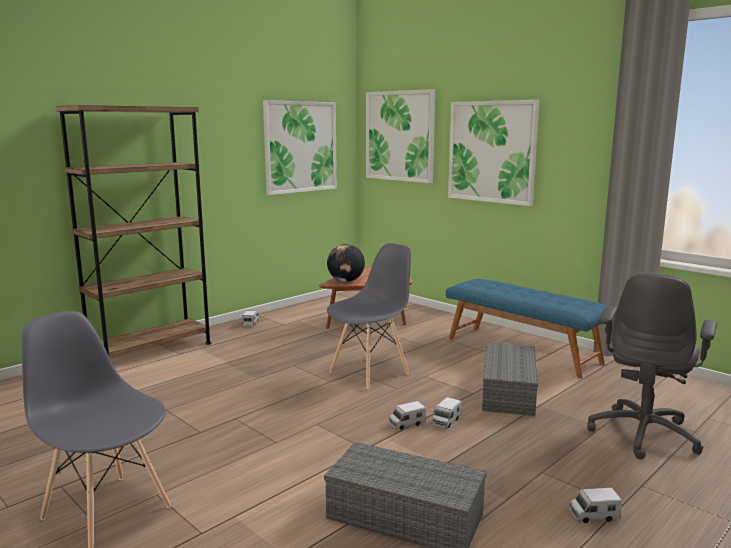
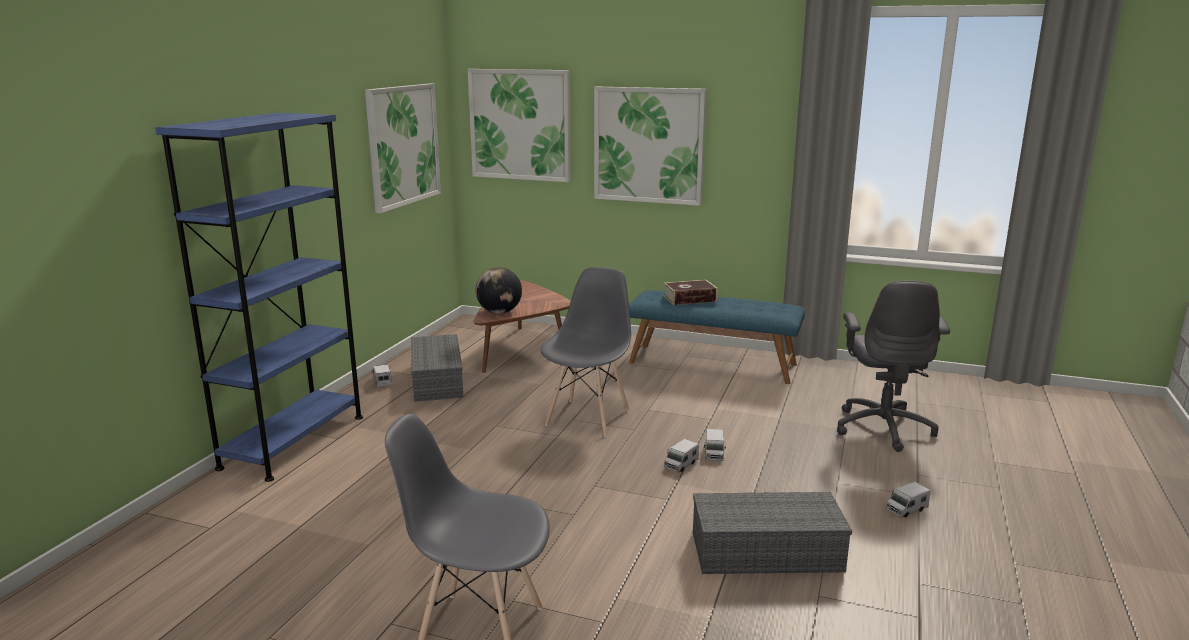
camera: 25 degrees left, 5 degrees up
brown bookcase [56,105,211,357] -> blue bookcase [155,113,363,482]
grey storage box [482,343,538,416] -> grey storage box moved to [411,334,463,402]
none -> book [664,280,718,305]

